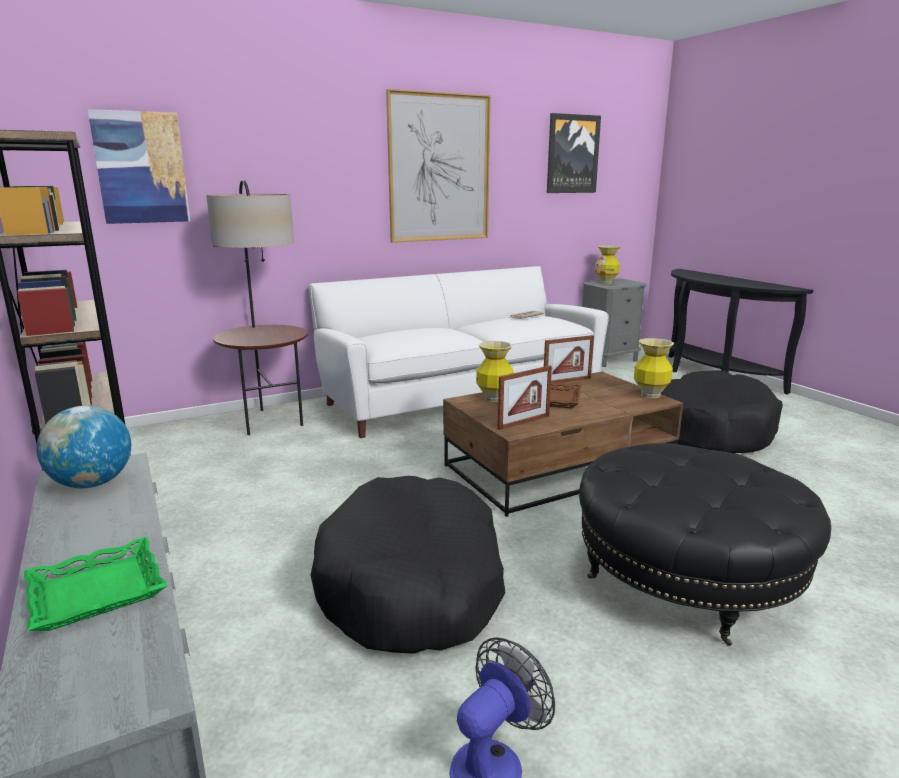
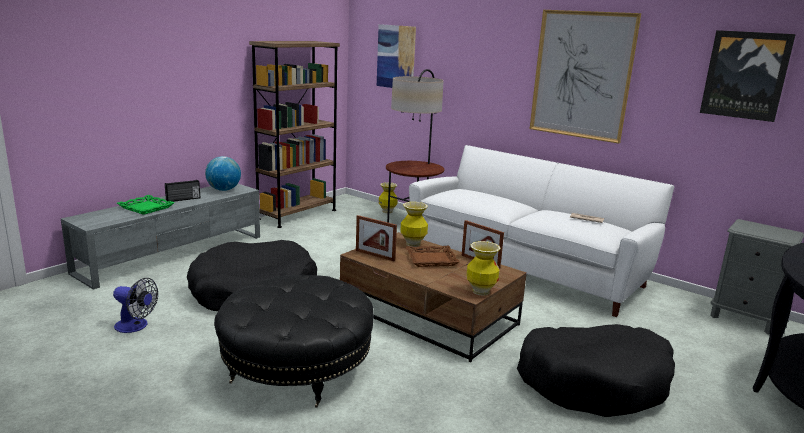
camera: 65 degrees right, 0 degrees up
vase [595,246,620,284] -> vase moved to [379,182,398,213]
none -> radio [165,180,200,202]

